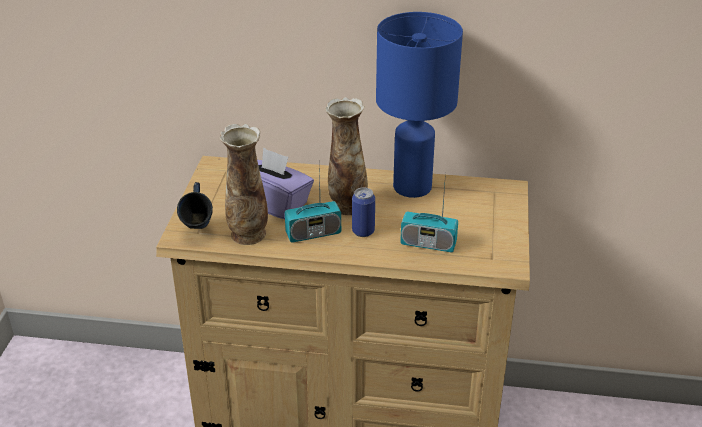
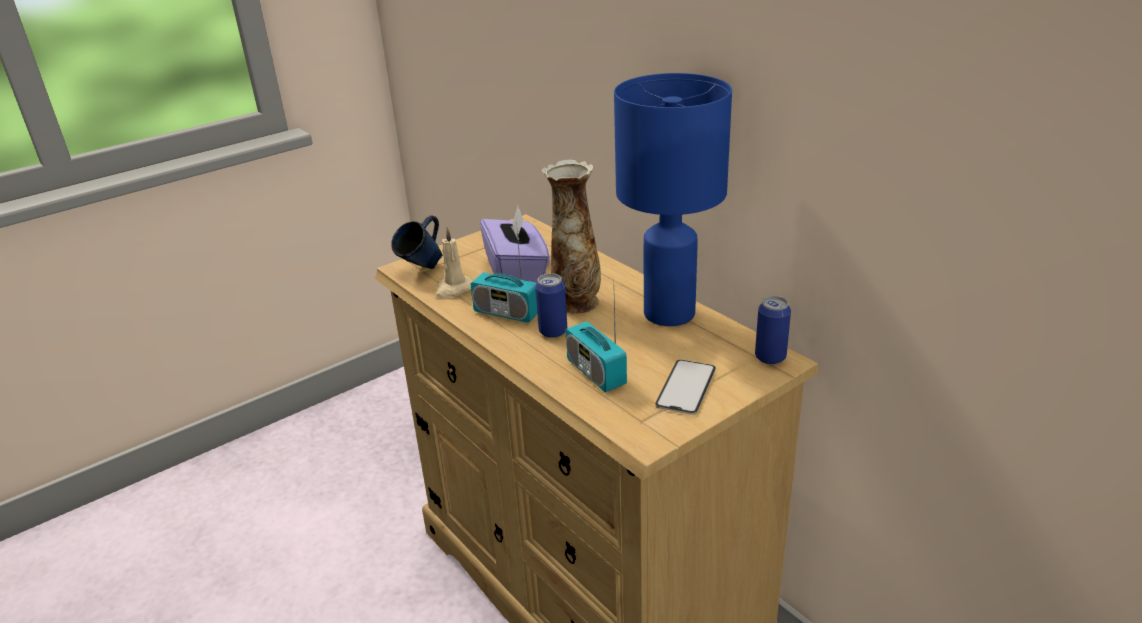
camera: 45 degrees right, 5 degrees down
vase [219,124,268,245] -> beige candle [435,227,473,298]
none -> phone [655,360,716,415]
none -> can [755,296,791,365]

